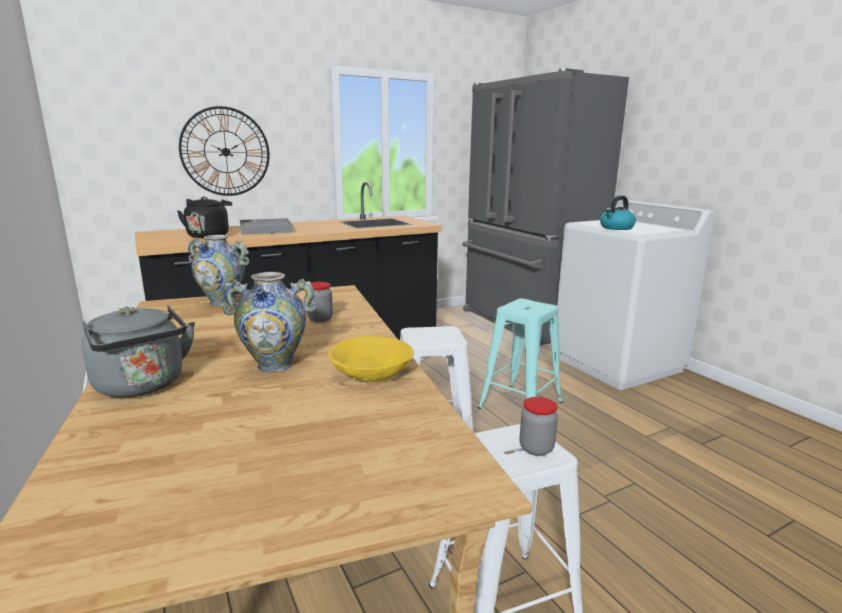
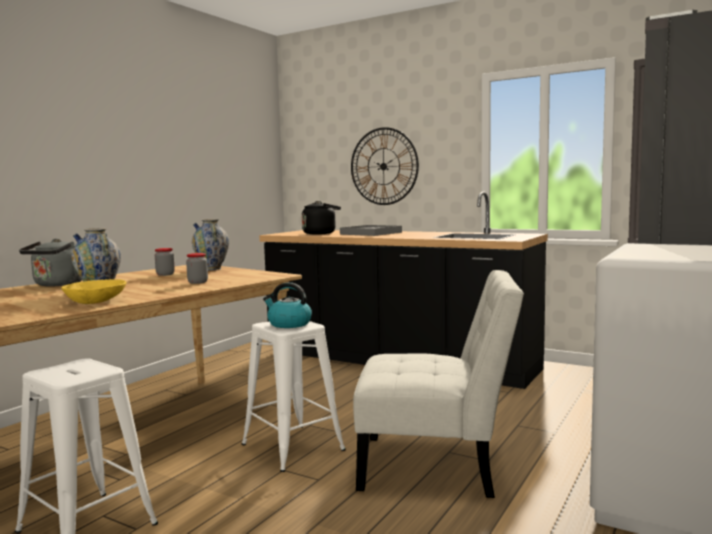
camera: 60 degrees right, 10 degrees down
turquoise stool [478,299,562,409] -> white chair [353,270,524,498]
jar [520,397,558,456] -> jar moved to [155,248,175,276]
kettle [600,196,636,230] -> kettle moved to [263,282,312,328]

